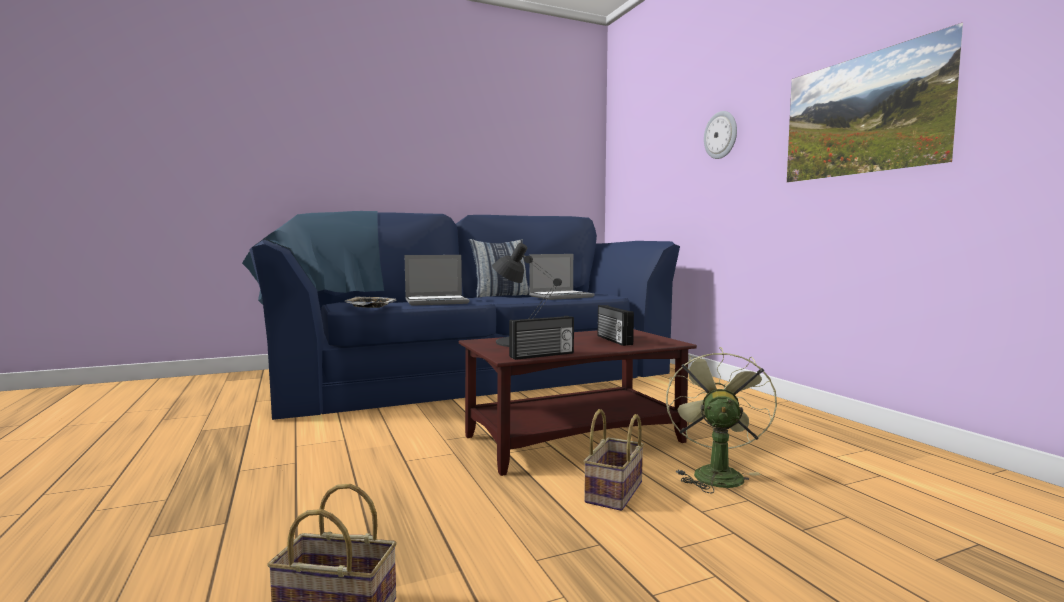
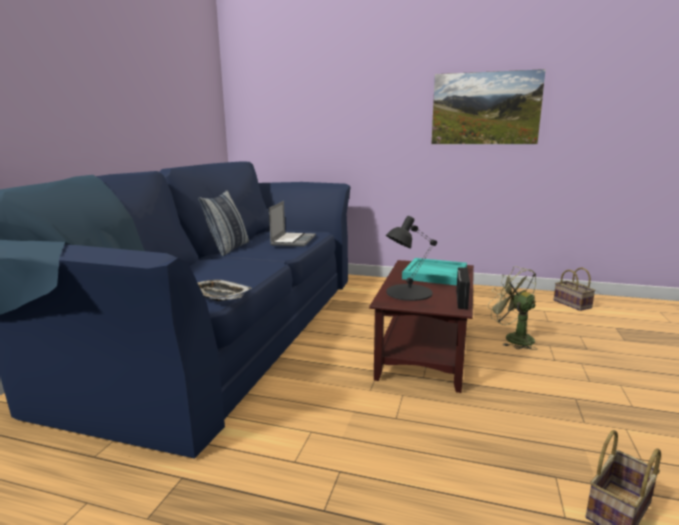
camera: 50 degrees left, 10 degrees up
laptop [405,255,470,306] -> none
basket [583,409,644,511] -> basket moved to [553,268,596,311]
radio [598,305,634,346] -> turquoise tray [402,258,467,286]
wall clock [704,111,737,159] -> none

